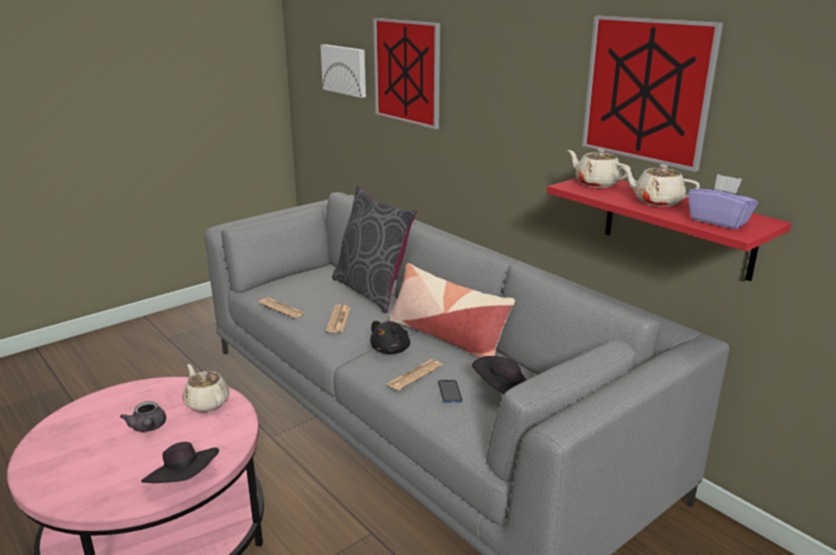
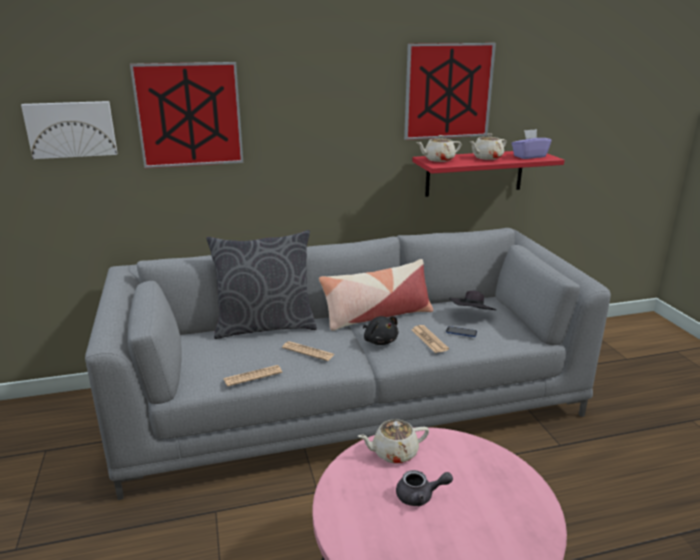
camera: 65 degrees left, 0 degrees up
black hat [141,442,219,483] -> none

